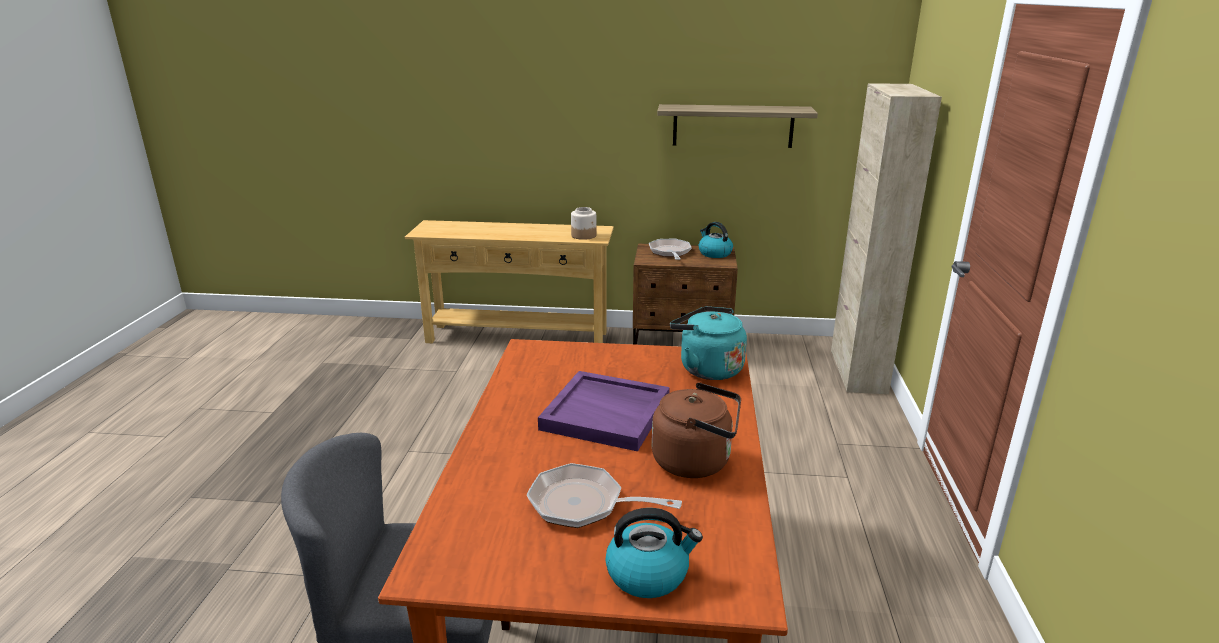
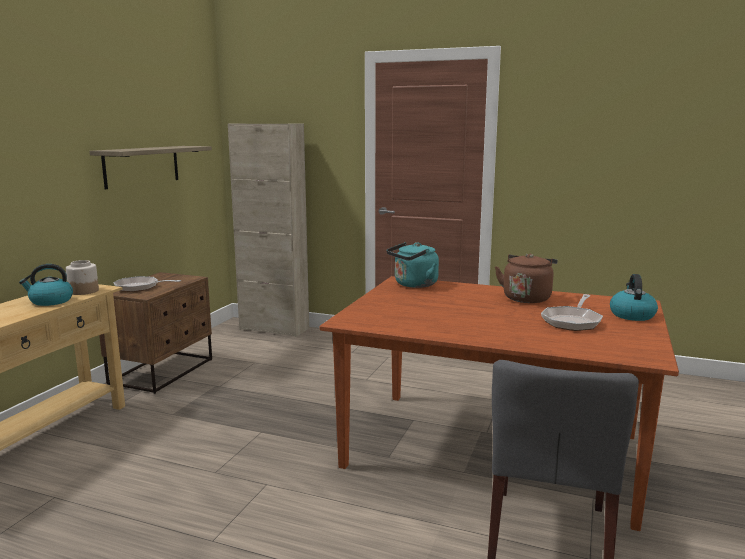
camera: 75 degrees left, 10 degrees down
purple tray [538,371,670,452] -> none
kettle [699,222,733,258] -> kettle moved to [19,264,73,306]

